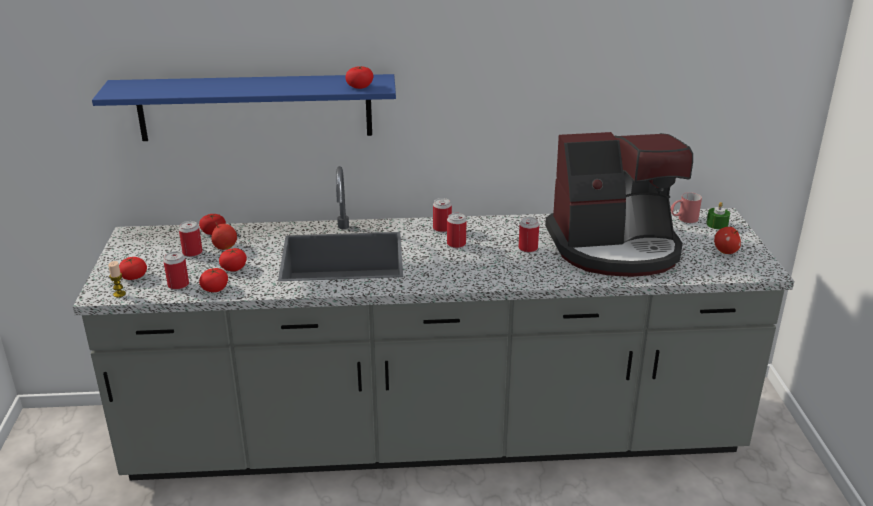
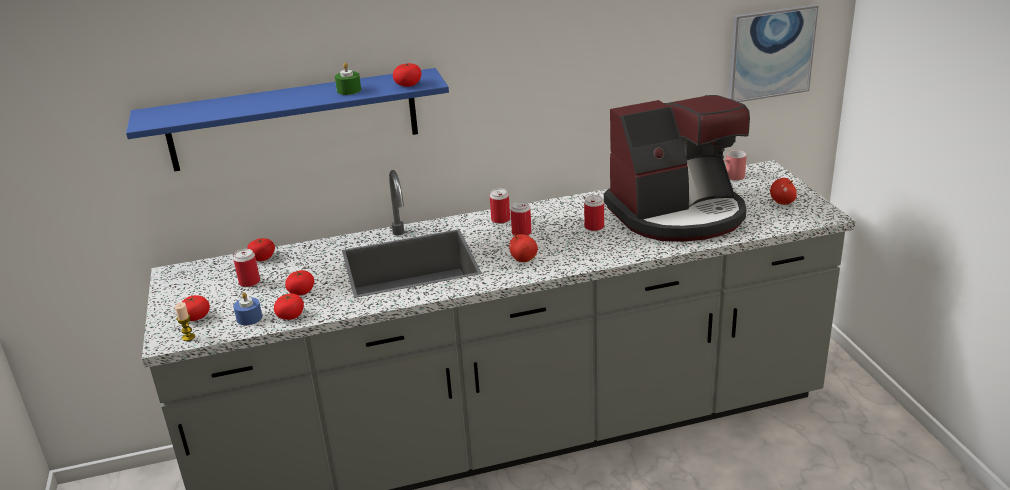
camera: 10 degrees left, 0 degrees up
can [163,251,189,290] -> blue candle [233,292,262,325]
apple [211,222,237,250] -> apple moved to [509,234,538,262]
green candle [706,202,730,229] -> green candle moved to [335,62,361,95]
none -> picture [728,4,818,102]

